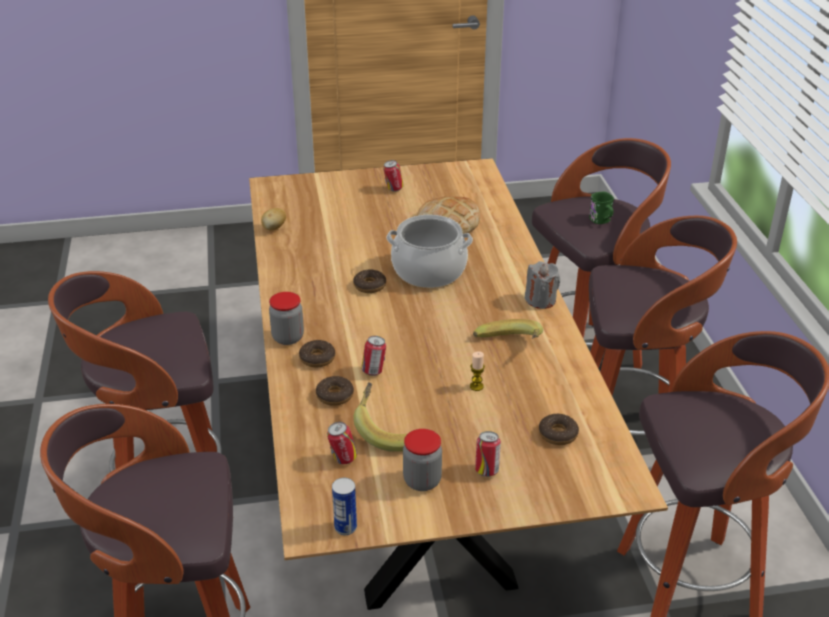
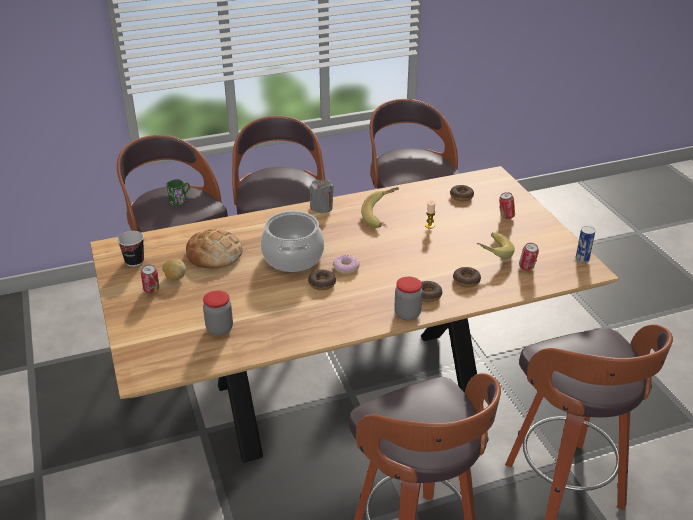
camera: 100 degrees left, 0 degrees up
potato [261,208,286,230] -> potato moved to [162,258,186,281]
can [361,336,386,376] -> none
jar [403,429,442,491] -> jar moved to [203,290,233,335]
none -> cup [117,231,144,267]
none -> donut [333,255,360,274]

